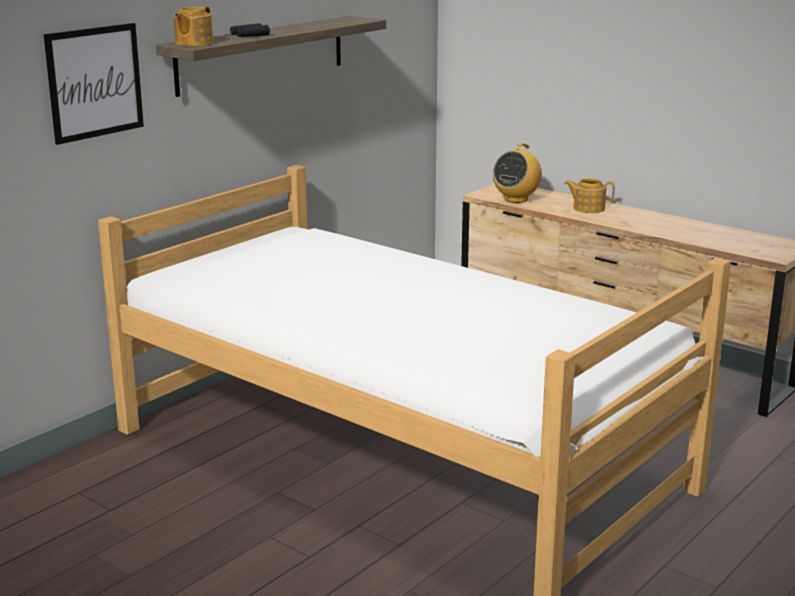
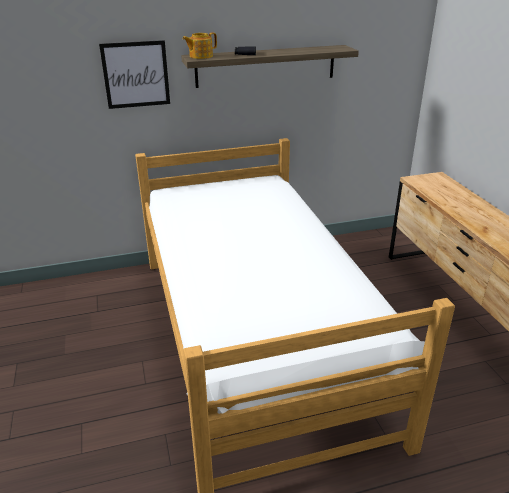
camera: 35 degrees right, 10 degrees up
radio [493,143,542,203] -> none
teapot [564,178,615,213] -> none

